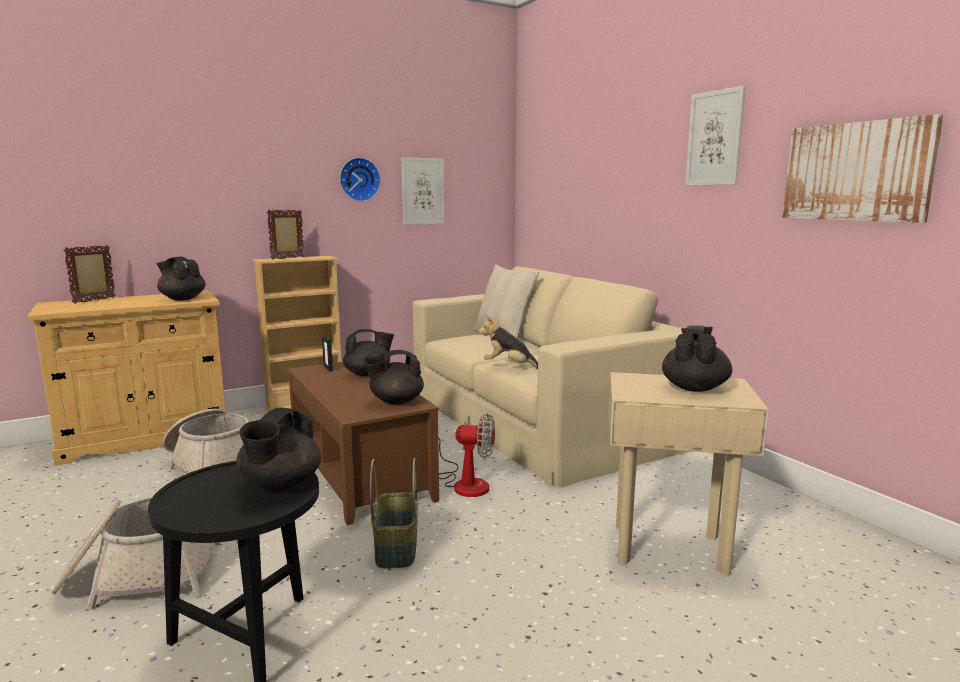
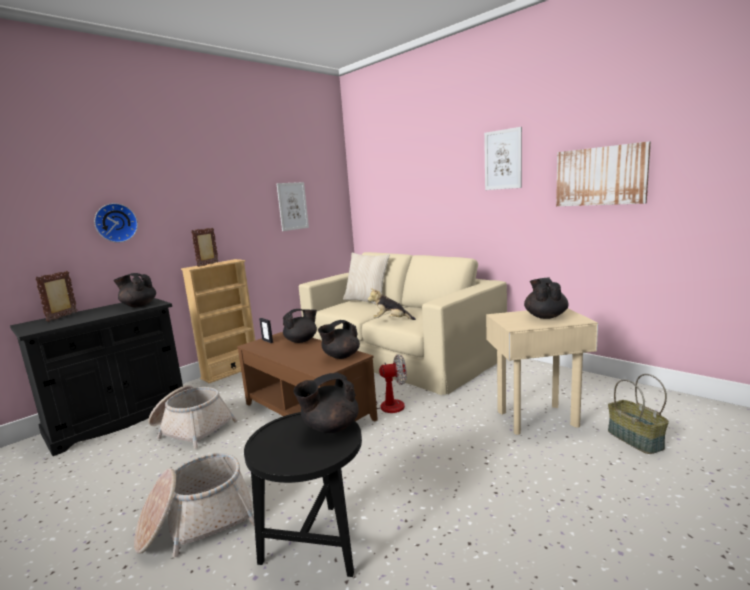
camera: 15 degrees left, 0 degrees up
beige cabinet [27,291,226,466] -> black cabinet [10,298,183,456]
black teapot [236,407,321,491] -> black teapot turned 60 degrees clockwise [293,372,359,433]
wall clock [340,157,381,202] -> wall clock moved to [94,203,138,242]
basket [370,458,418,568] -> basket moved to [608,374,669,454]

